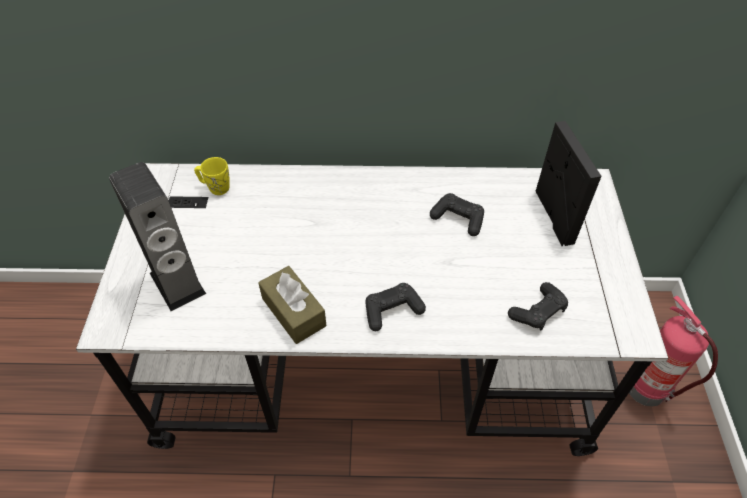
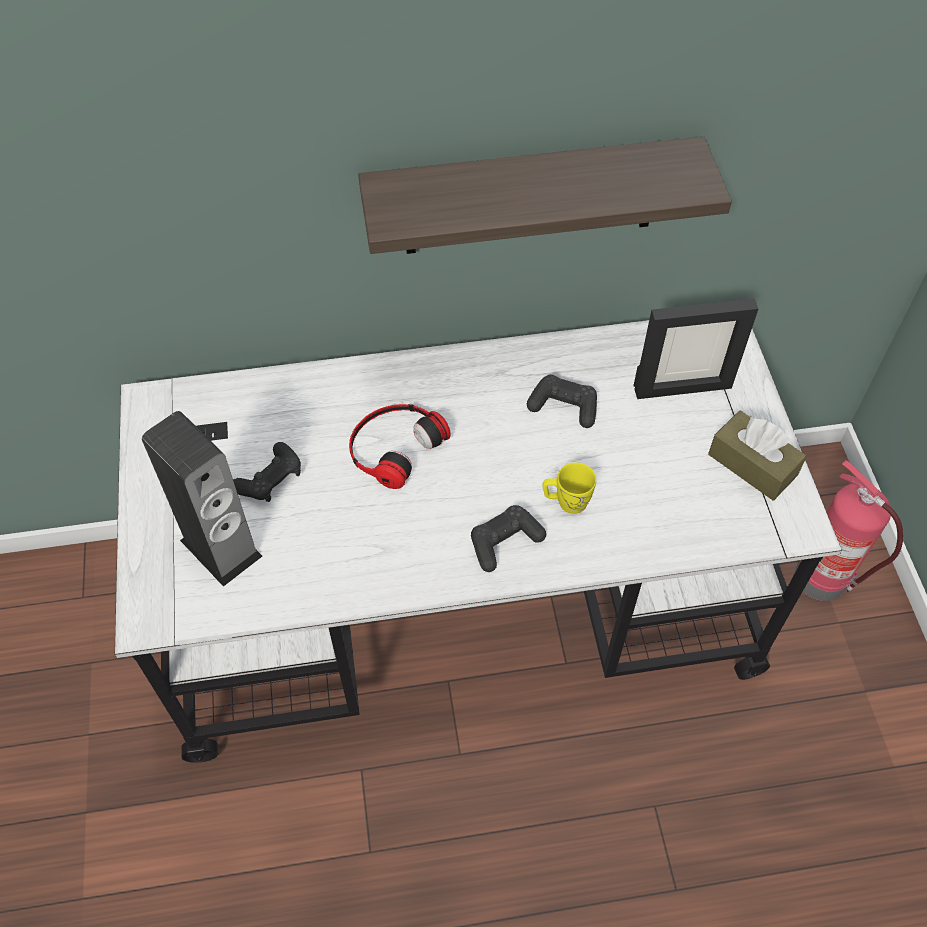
camera: 10 degrees left, 5 degrees up
yellow mug [194,157,230,195] -> yellow mug moved to [542,462,596,514]
brown tissue box [258,266,326,344] -> brown tissue box moved to [708,410,807,501]
black game controller [508,282,568,330] -> black game controller moved to [233,442,301,502]
picture frame [535,121,602,247] -> picture frame turned 105 degrees clockwise [633,299,758,399]
none -> headphones [349,404,451,489]
none -> shelf [358,136,732,254]

